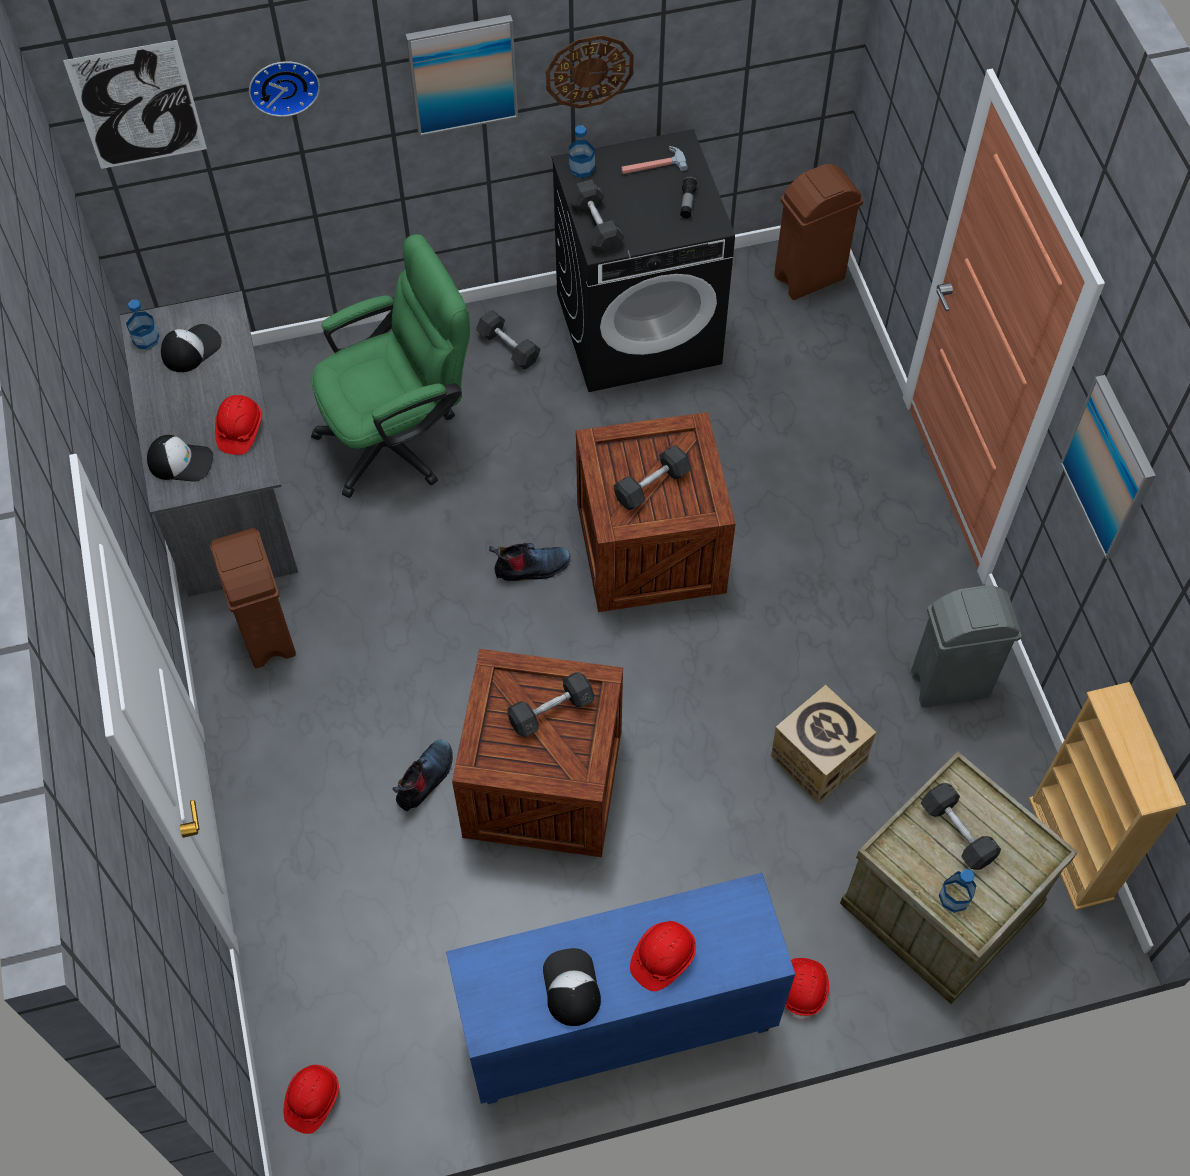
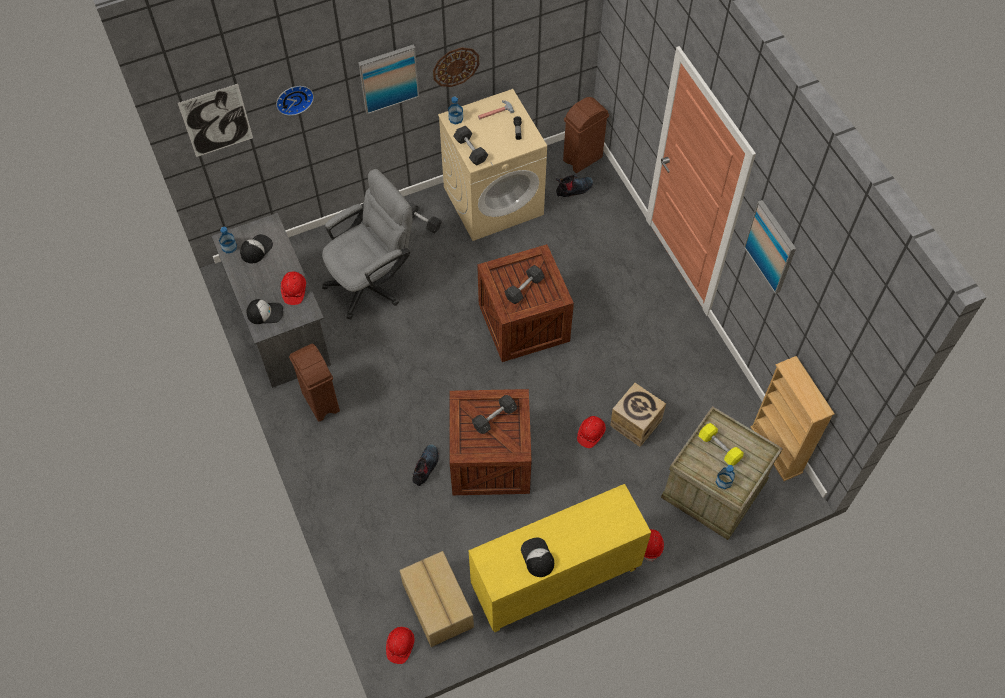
camera: 10 degrees left, 0 degrees up
green office chair [311,234,470,498] -> grey office chair [322,169,413,319]
blue cabinet [446,873,795,1104] -> yellow cabinet [469,484,651,632]
boot [489,543,571,581] -> boot moved to [556,174,593,197]
black washing machine [552,129,735,392] -> beige washing machine [438,89,547,241]
red hard hat [630,921,696,991] -> red hard hat moved to [577,416,606,448]
grey trash can [911,585,1021,708] -> none
grey dumbbell [921,783,1001,870] -> yellow dumbbell [699,423,744,466]
none -> cardboard box [400,551,474,647]

